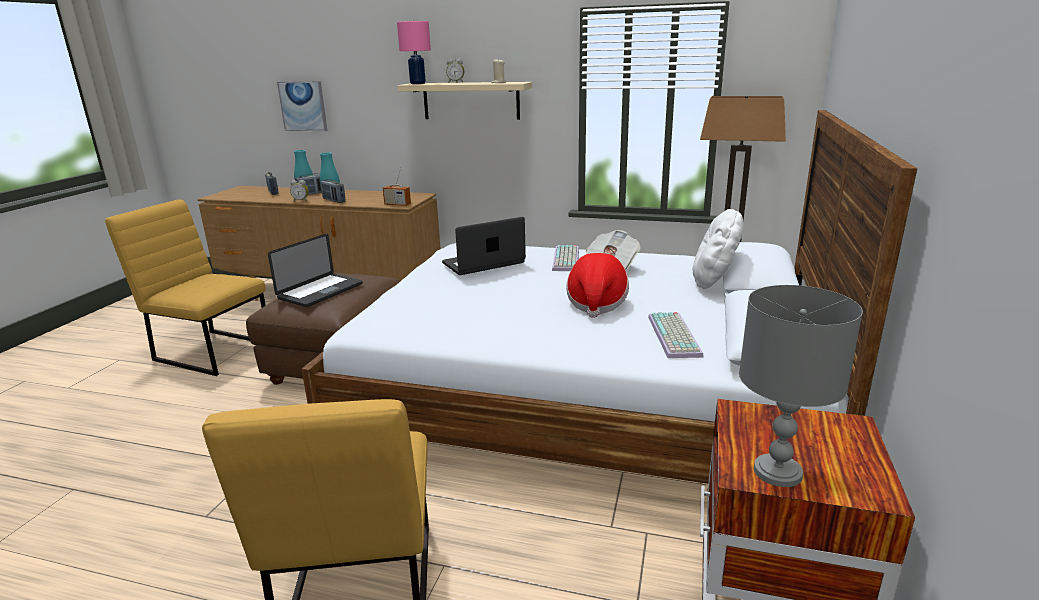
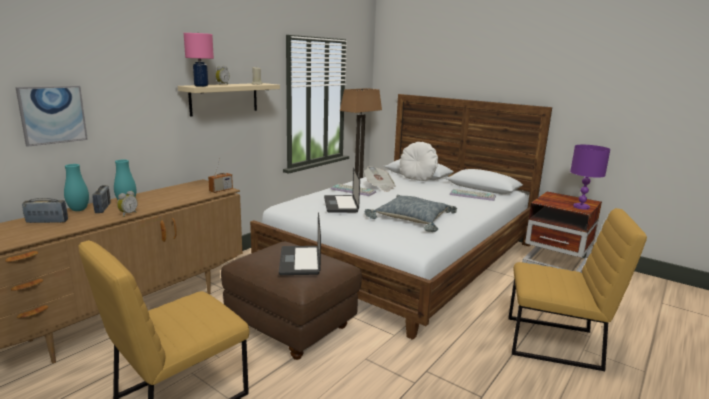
camera: 70 degrees left, 5 degrees down
laptop [268,234,363,307] -> laptop turned 150 degrees counterclockwise [279,213,321,275]
radio [321,179,345,203] -> none
hat [566,253,629,318] -> none
grey table lamp [739,285,863,487] -> purple table lamp [570,145,610,210]
none -> pillow [365,195,457,232]

